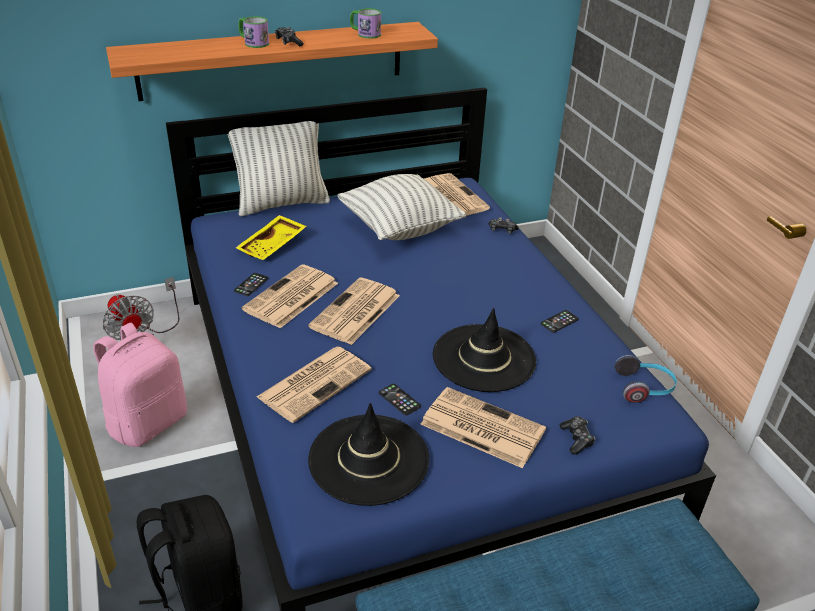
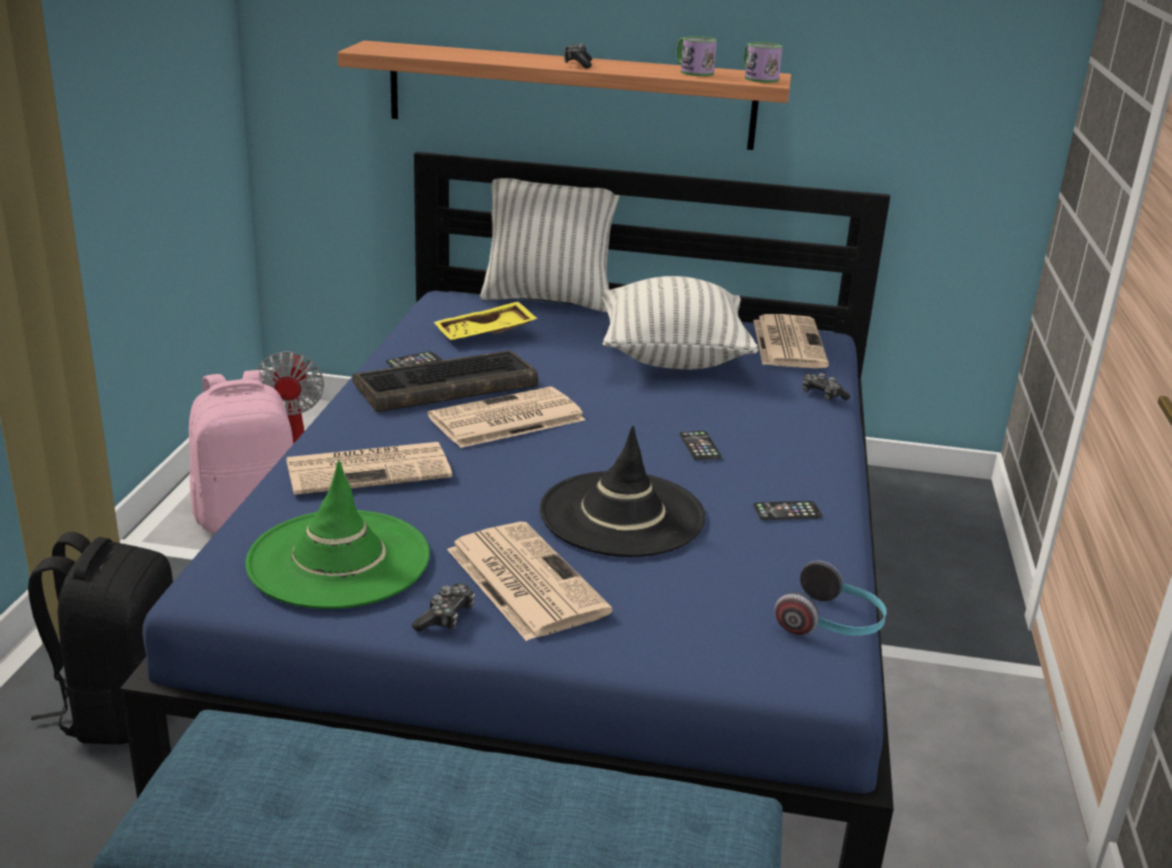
camera: 30 degrees right, 10 degrees down
mug [238,16,269,48] -> mug moved to [744,42,783,83]
newspaper [242,264,338,328] -> keyboard [352,350,538,412]
black hat [308,403,429,506] -> green hat [245,460,430,609]
phone [379,384,421,416] -> phone moved to [680,431,722,460]
game controller [559,416,595,455] -> game controller moved to [412,583,475,632]

